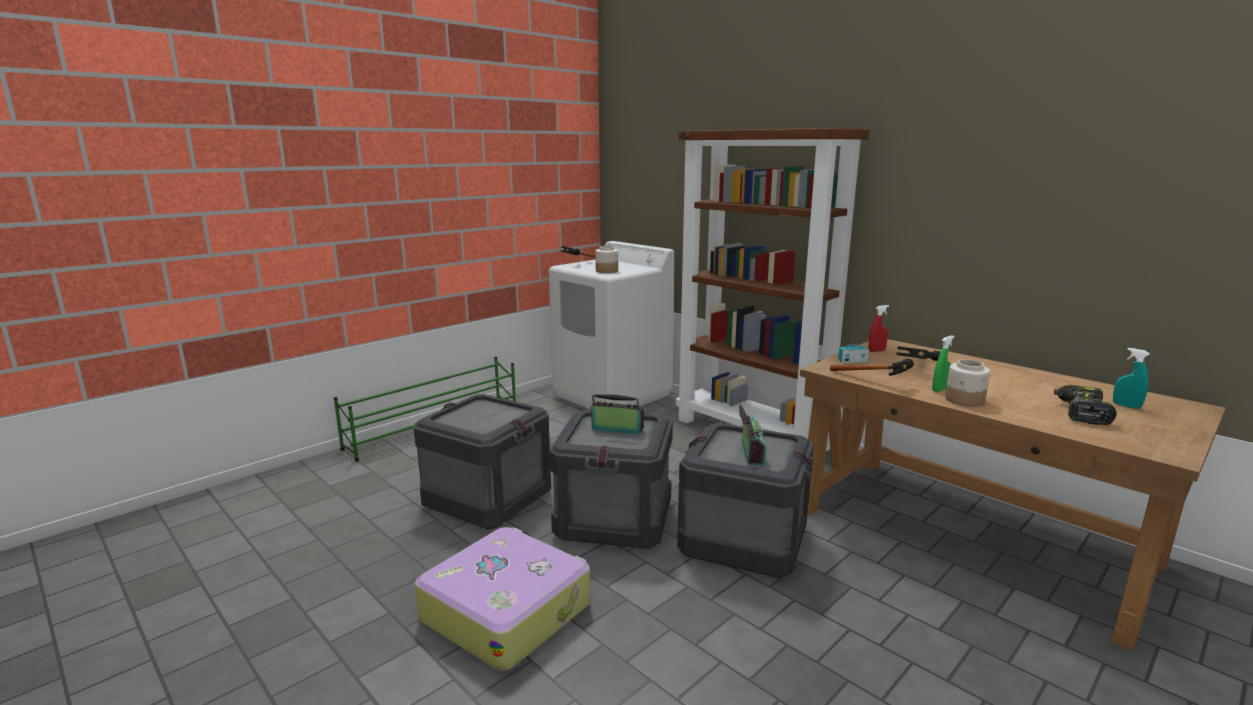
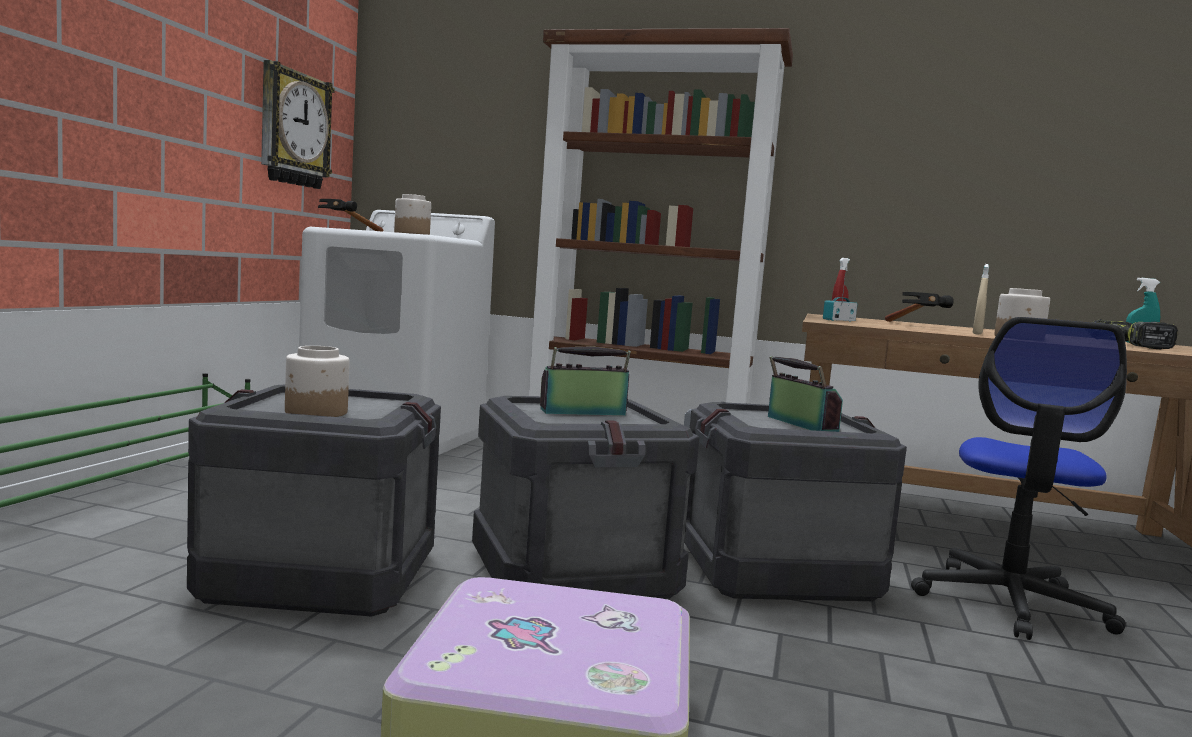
camera: 30 degrees left, 10 degrees down
hammer [830,358,914,376] -> none
green spray bottle [932,335,955,392] -> beige spray bottle [973,264,989,335]
none -> wall clock [261,60,335,189]
none -> jar [285,346,350,417]
none -> office chair [911,317,1127,640]

